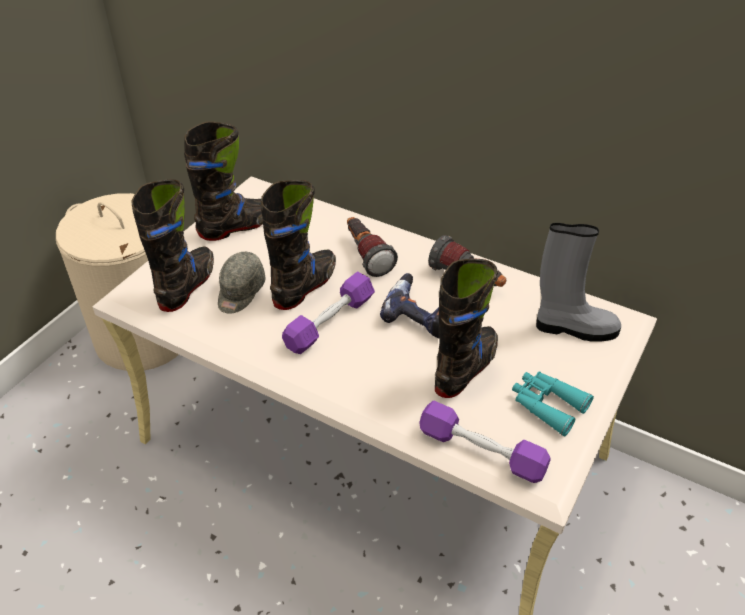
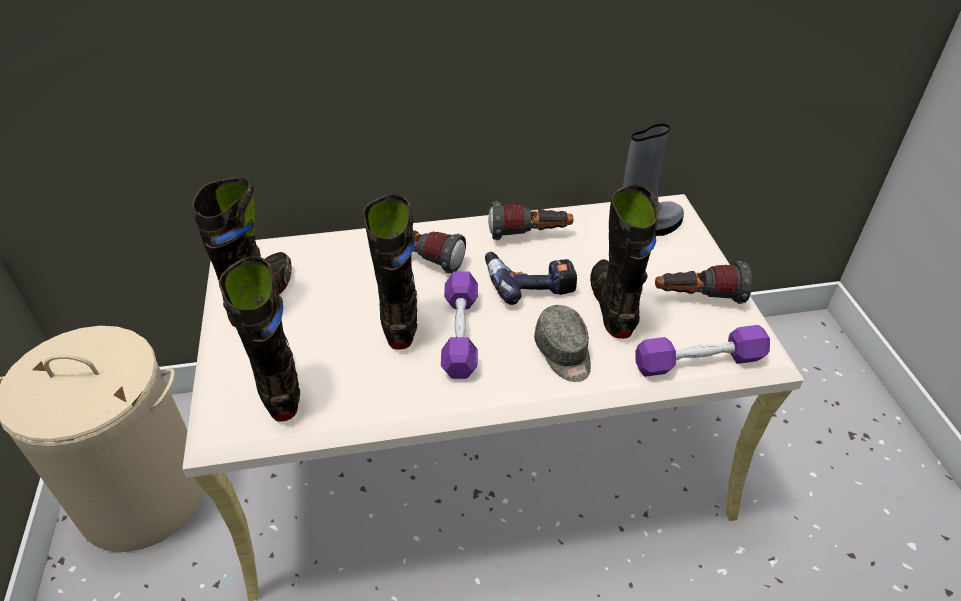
camera: 40 degrees left, 0 degrees up
grey cap [218,252,266,314] -> grey cap moved to [534,305,591,382]
turquoise binoculars [512,371,594,436] -> flashlight [655,261,752,304]

